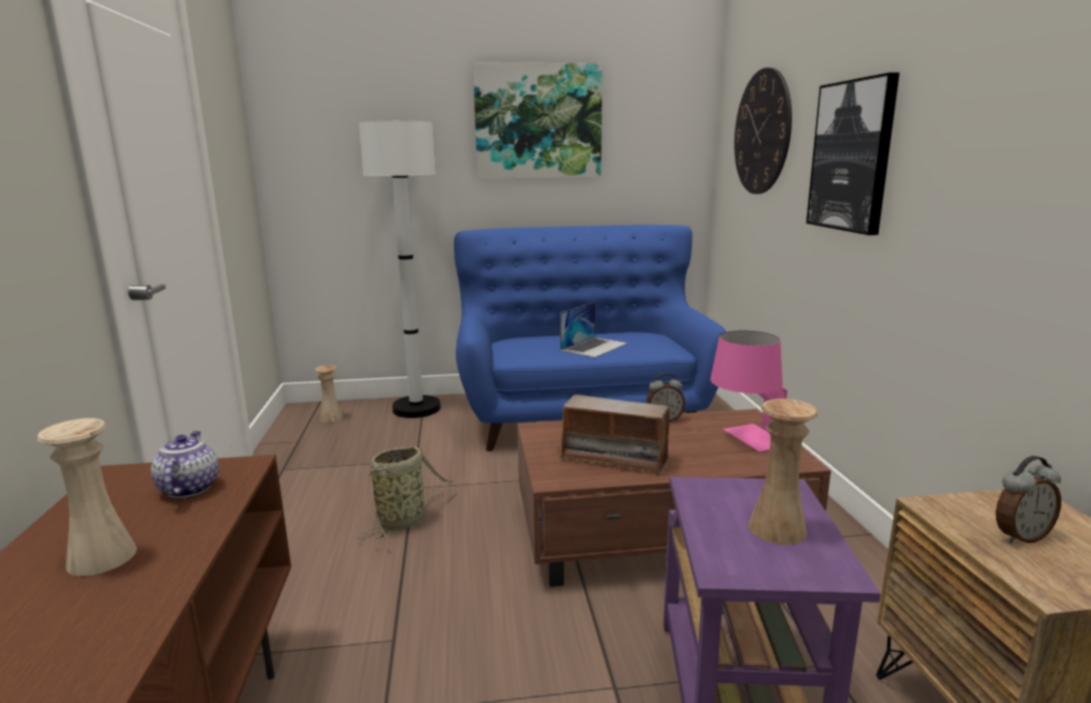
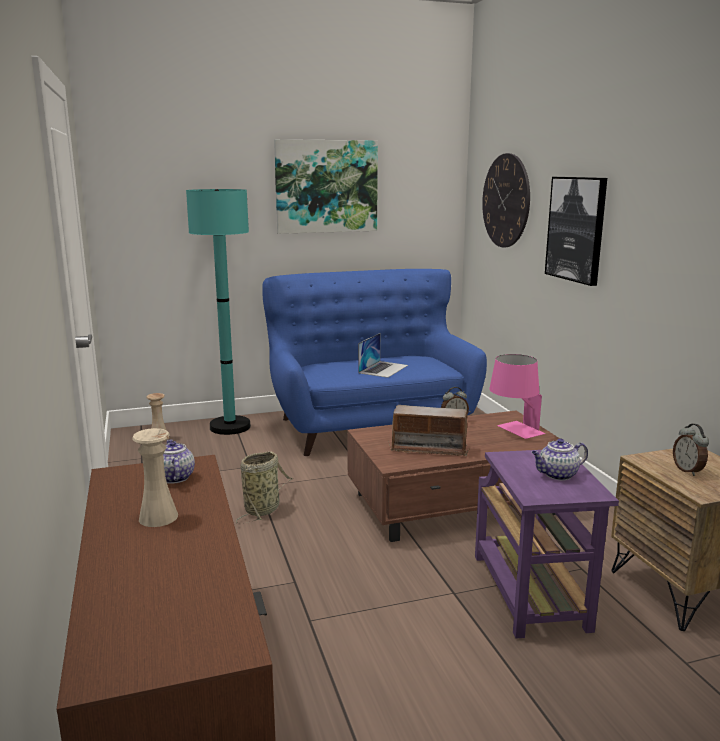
camera: 10 degrees left, 0 degrees up
white floor lamp [359,121,441,418] -> turquoise floor lamp [186,189,251,435]
beige vase [748,399,818,545] -> teapot [531,439,588,481]
alarm clock [996,456,1061,543] -> alarm clock turned 105 degrees clockwise [673,424,709,476]

